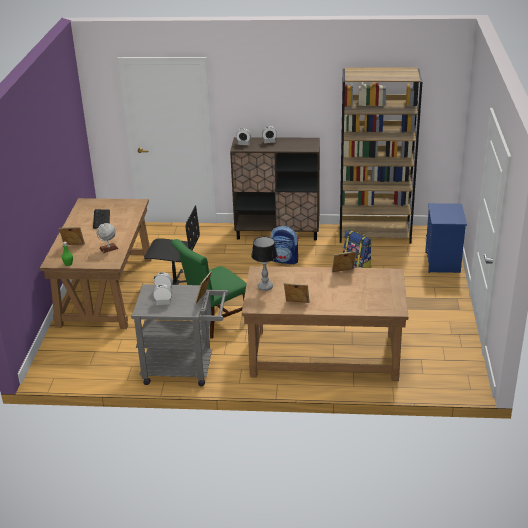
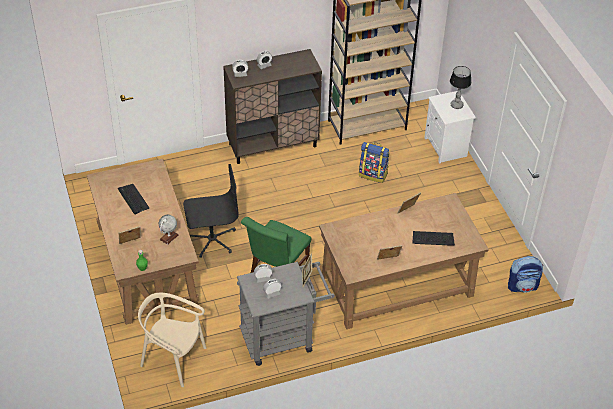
camera: 25 degrees left, 15 degrees up
table lamp [251,236,277,291] -> table lamp moved to [450,66,471,109]
backpack [270,226,299,265] -> backpack moved to [508,256,543,293]
blue nightstand [425,203,467,273] -> white nightstand [424,91,476,164]
none -> beige chair [138,293,207,387]
none -> keyboard [412,231,455,246]

